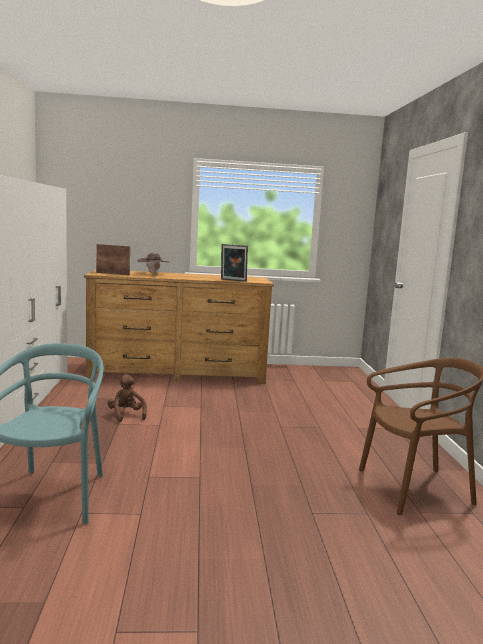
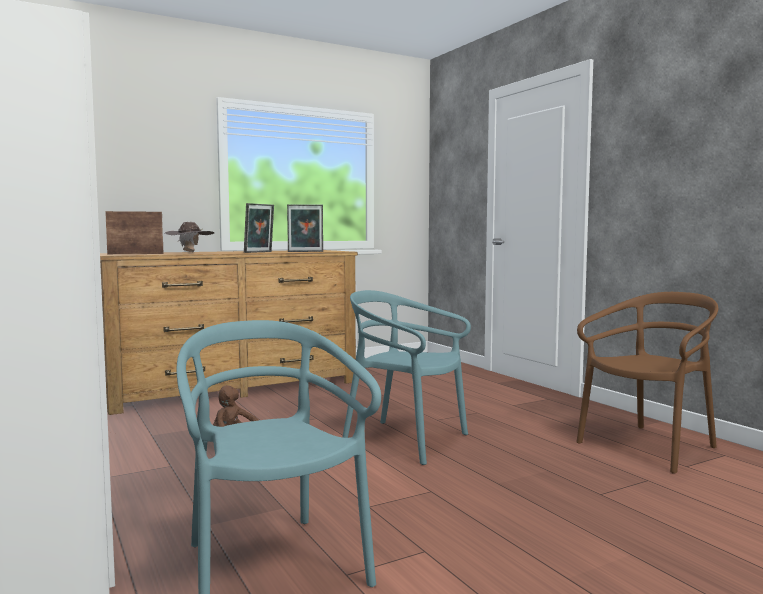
camera: 25 degrees left, 5 degrees down
none -> picture frame [244,203,274,253]
none -> turquoise chair [343,290,471,465]

